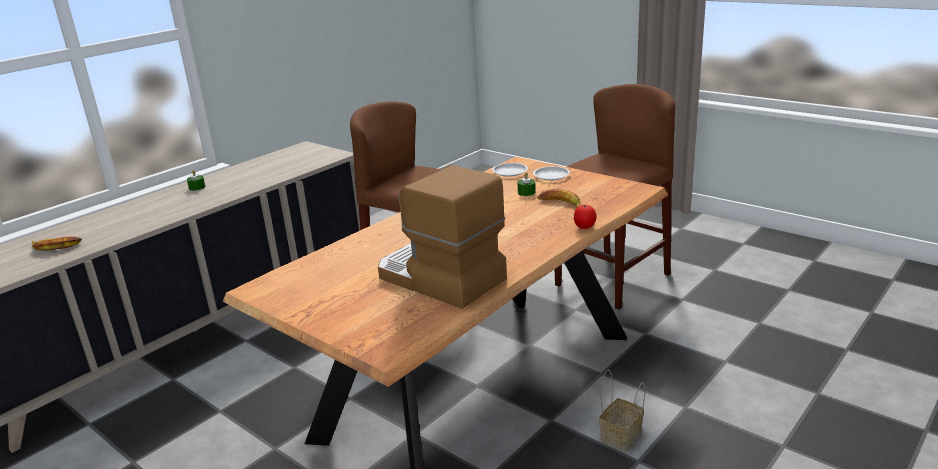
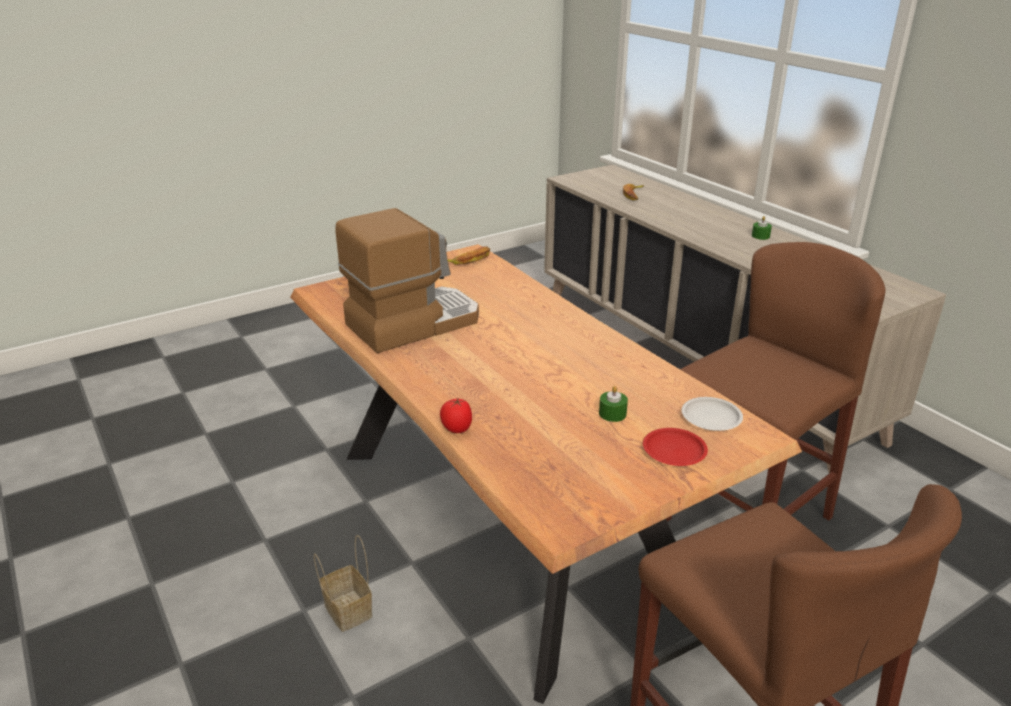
camera: 105 degrees right, 5 degrees up
white plate [533,166,570,181] -> red plate [643,428,708,466]
banana [537,189,580,208] -> banana moved to [448,246,490,265]

